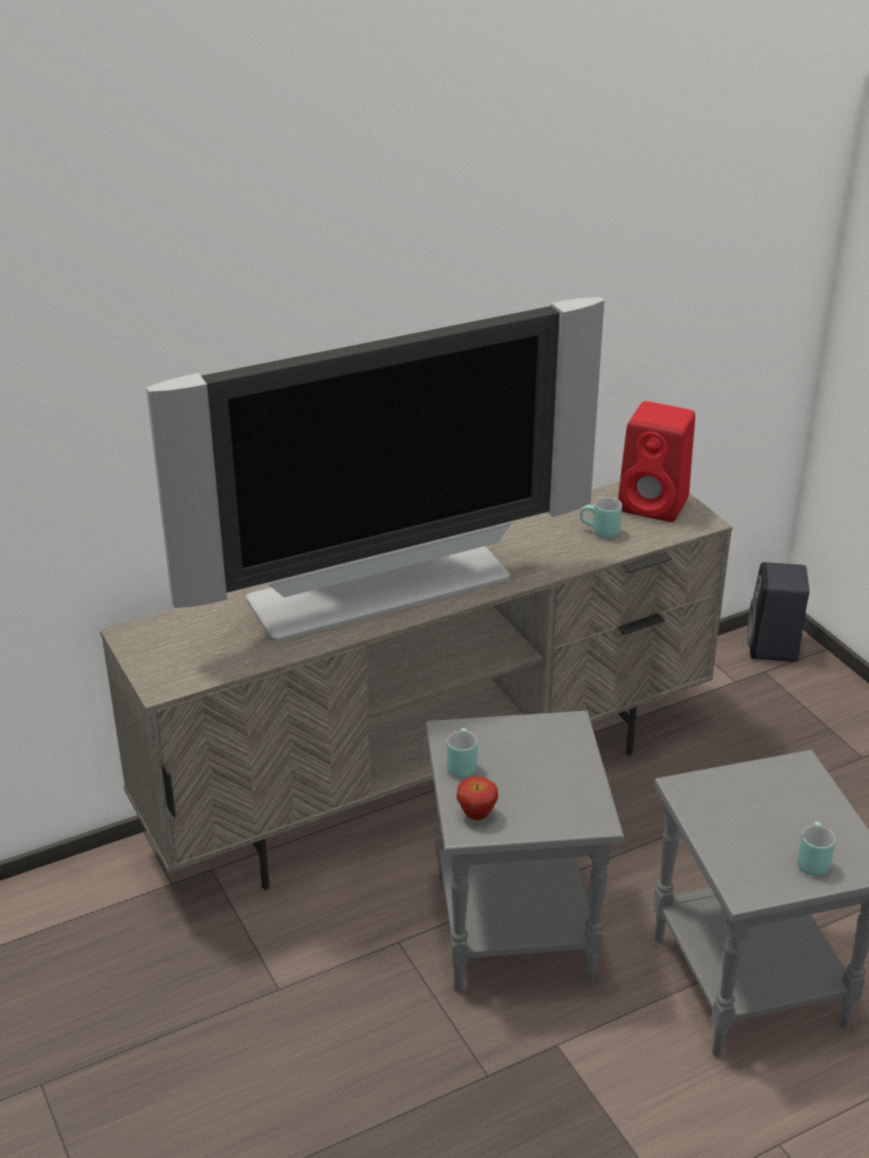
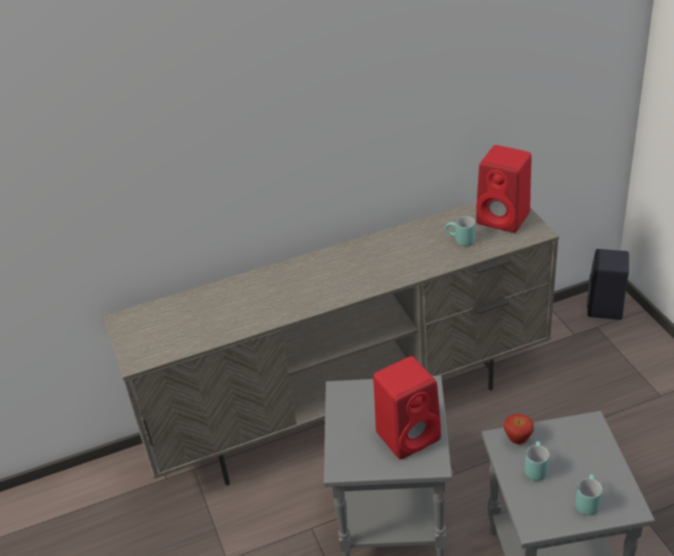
camera: 10 degrees right, 5 degrees up
television [146,297,604,642] -> none
turquoise mug [447,728,478,778] -> turquoise mug moved to [525,441,550,481]
apple [457,777,498,820] -> apple moved to [504,414,534,444]
none -> red speaker [373,356,441,459]

